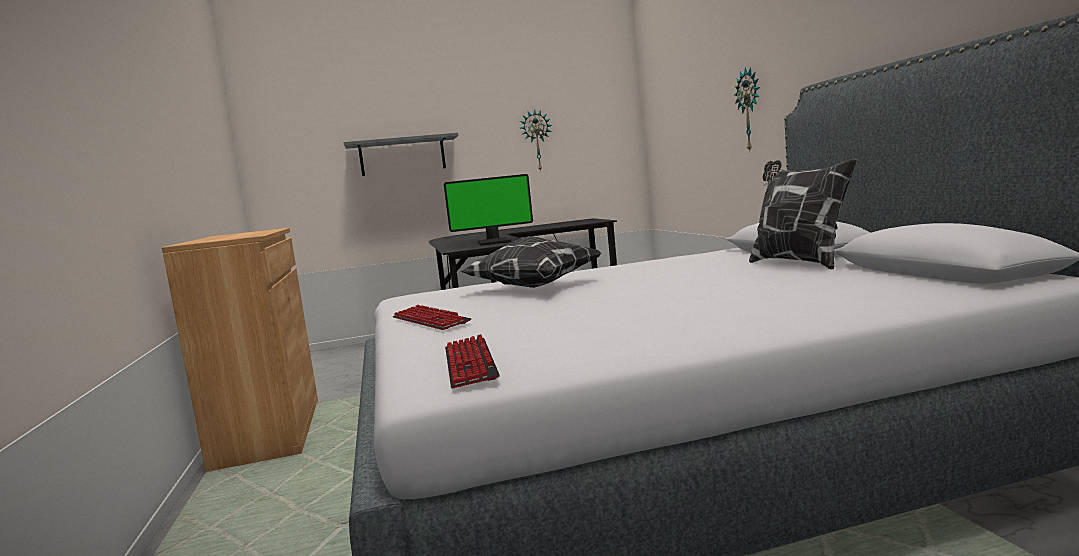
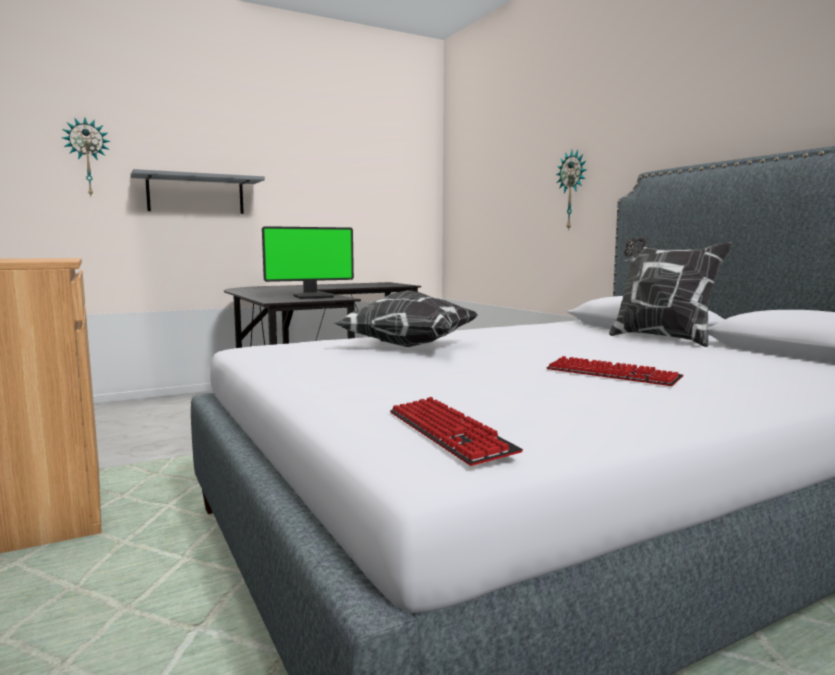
camera: 15 degrees left, 0 degrees up
keyboard [393,305,472,330] -> keyboard moved to [546,356,683,386]
wall clock [520,109,552,172] -> wall clock moved to [62,118,111,196]

